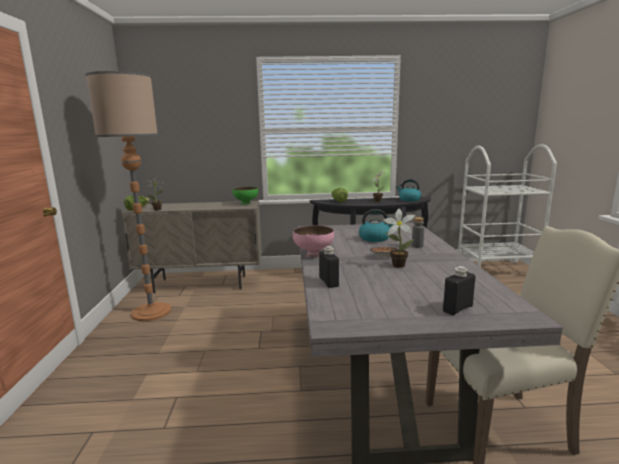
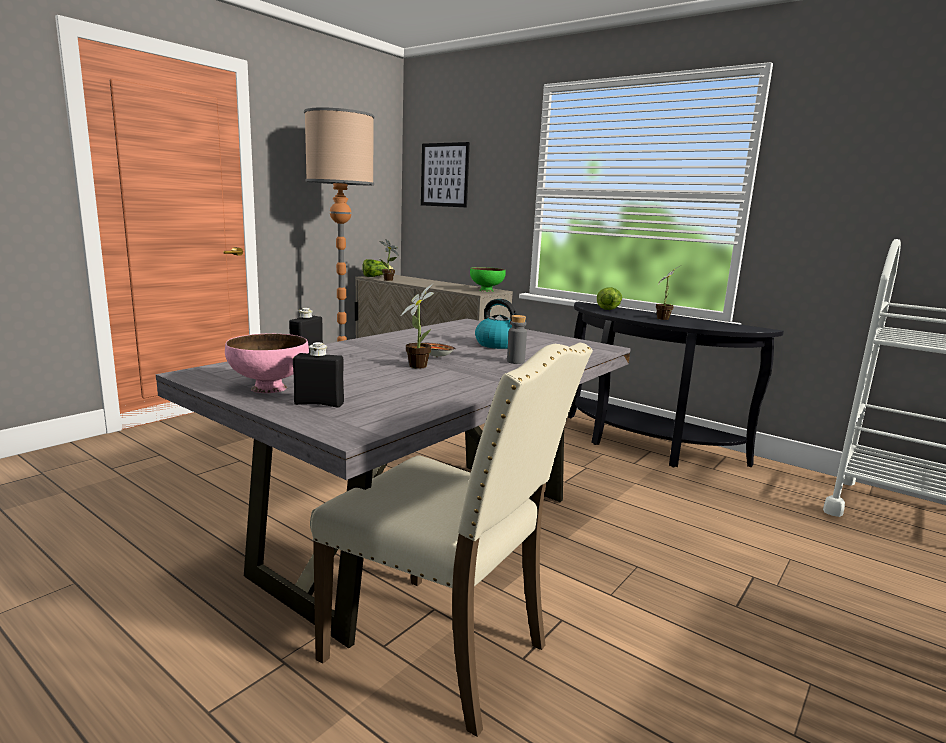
camera: 40 degrees right, 0 degrees up
pink bowl [293,225,334,258] -> pink bowl moved to [225,334,309,393]
kettle [396,179,421,201] -> none
none -> picture [421,142,470,207]

